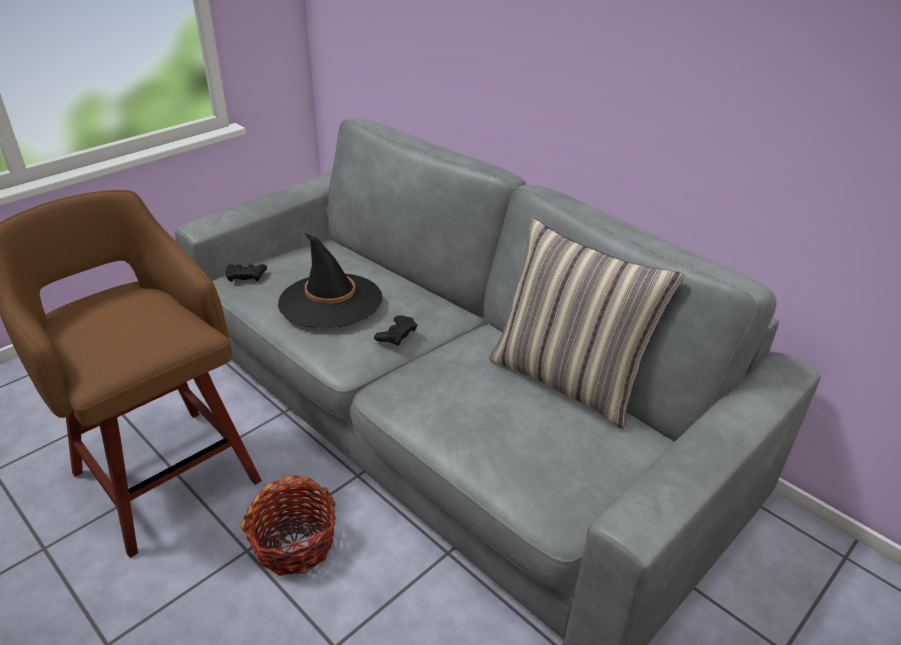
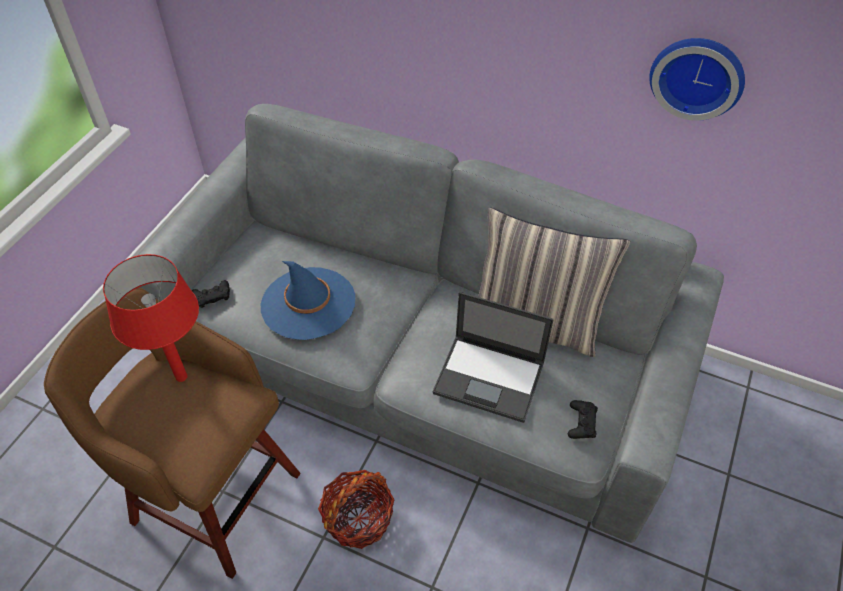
camera: 20 degrees left, 15 degrees up
black hat [278,233,383,328] -> blue hat [261,261,355,340]
black game controller [374,315,417,346] -> black game controller moved to [568,400,598,439]
none -> red table lamp [103,254,199,382]
none -> laptop [432,292,554,423]
none -> wall clock [649,38,745,121]

